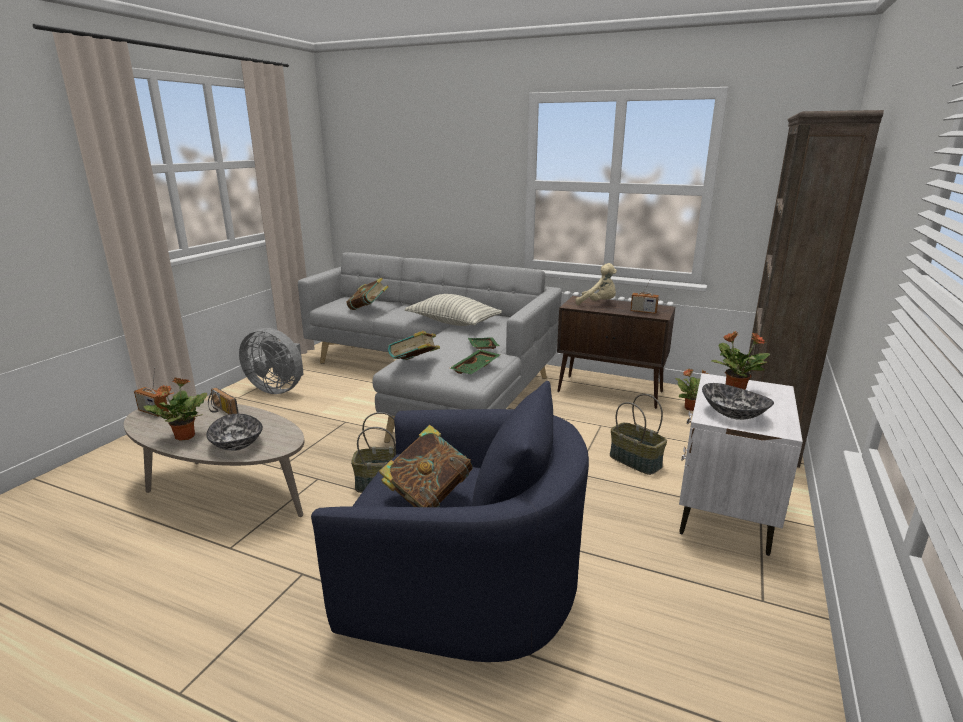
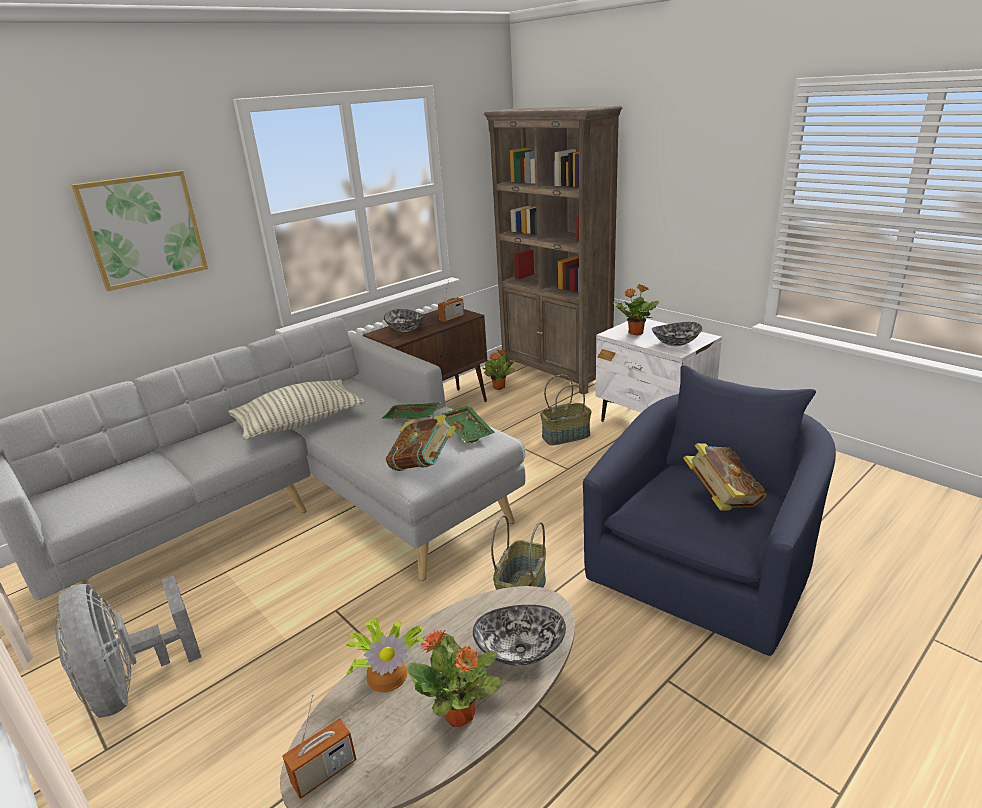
camera: 65 degrees left, 5 degrees up
radio [208,388,239,415] -> potted plant [346,617,425,692]
grey fan [239,328,304,394] -> grey fan turned 105 degrees clockwise [55,575,201,718]
book [346,278,388,310] -> none
beige plush toy [576,263,617,305] -> bowl [384,309,425,332]
none -> picture [71,170,208,291]

